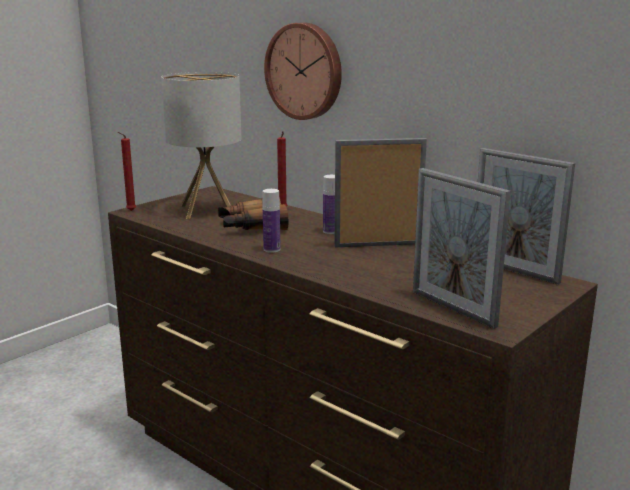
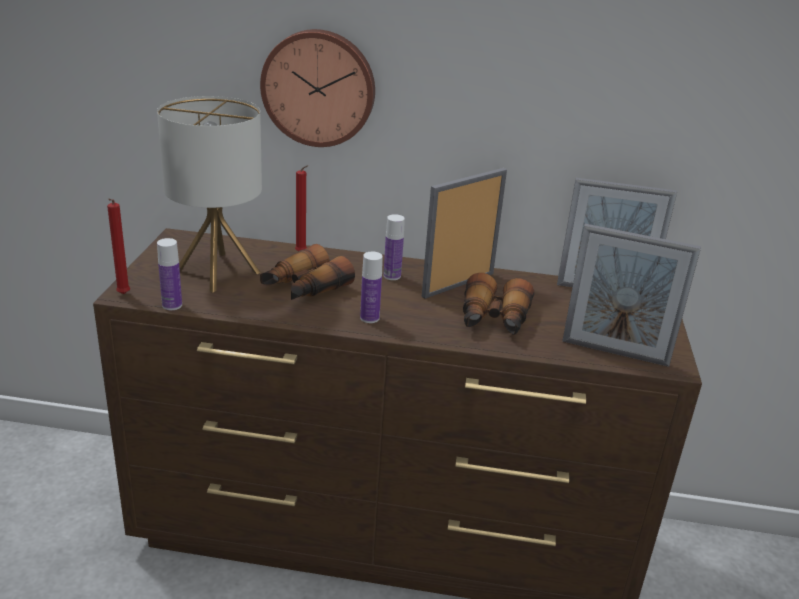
camera: 35 degrees left, 10 degrees up
none -> bottle [157,238,182,310]
none -> binoculars [463,273,534,335]

